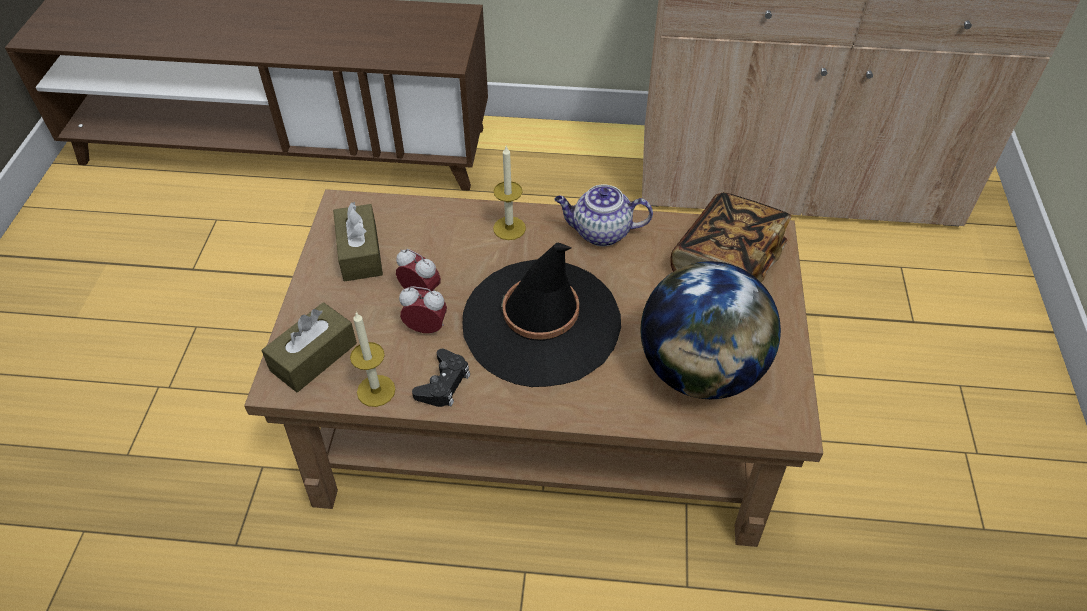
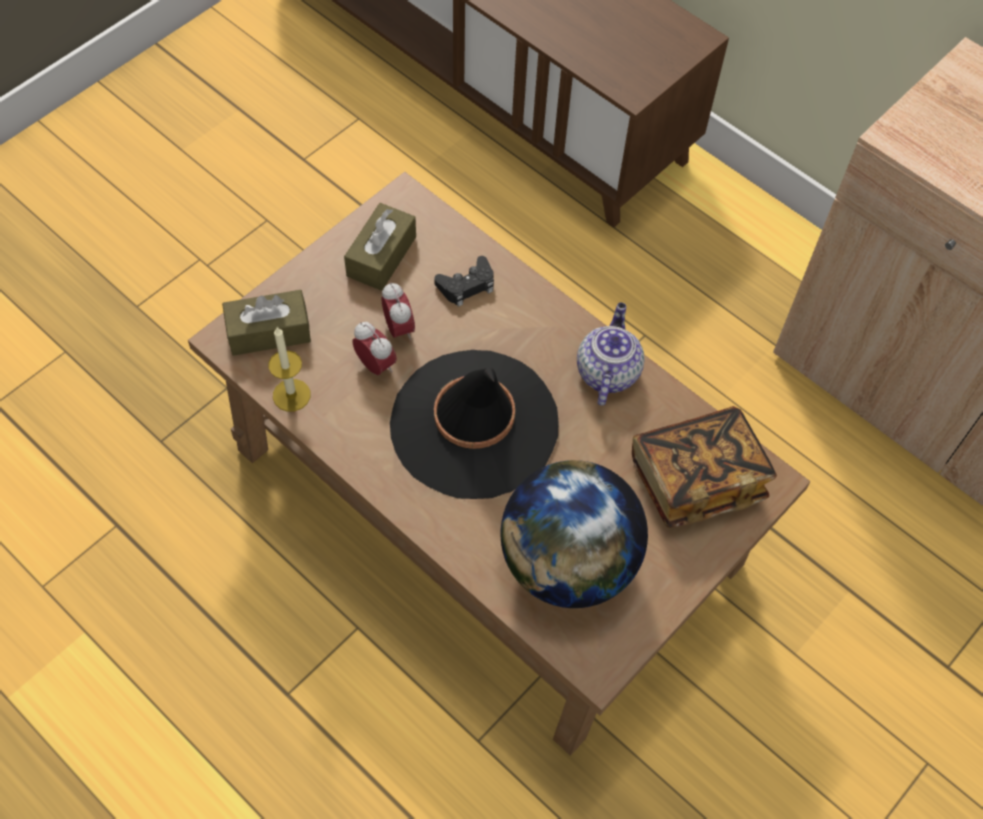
camera: 35 degrees right, 10 degrees up
black game controller [412,349,470,407] -> black game controller moved to [434,256,494,307]
candle [493,146,526,240] -> none
teapot [554,185,653,246] -> teapot turned 60 degrees clockwise [577,303,645,406]

